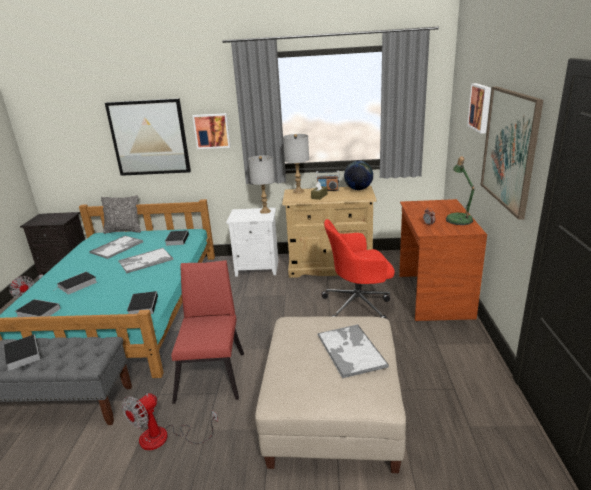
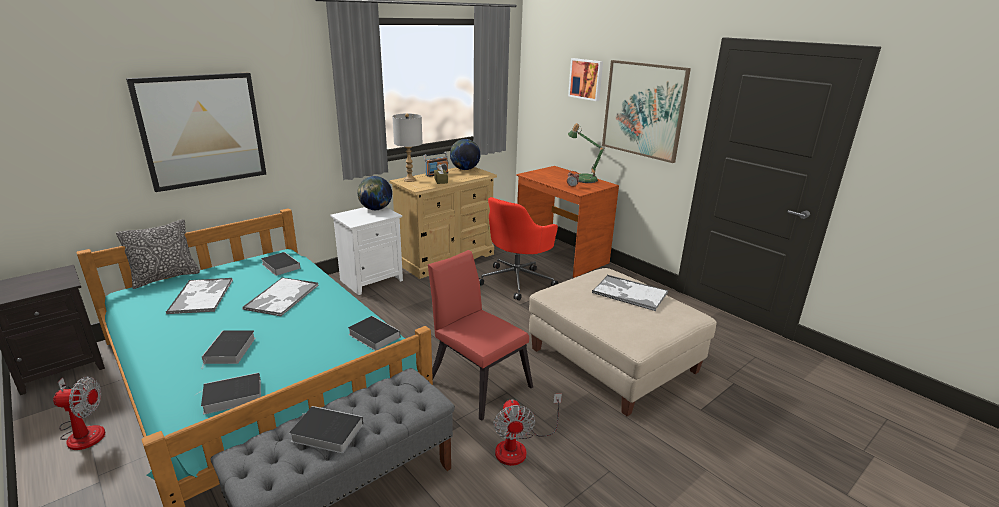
camera: 45 degrees left, 0 degrees up
picture [192,113,231,149] -> none
grey table lamp [248,155,275,214] -> globe [357,176,392,210]

